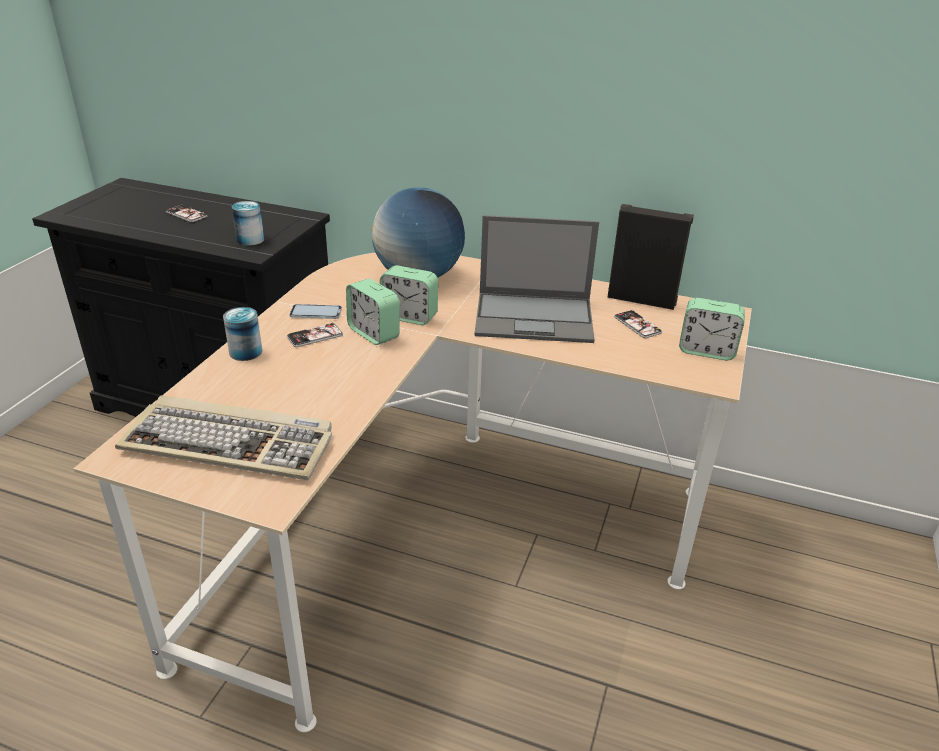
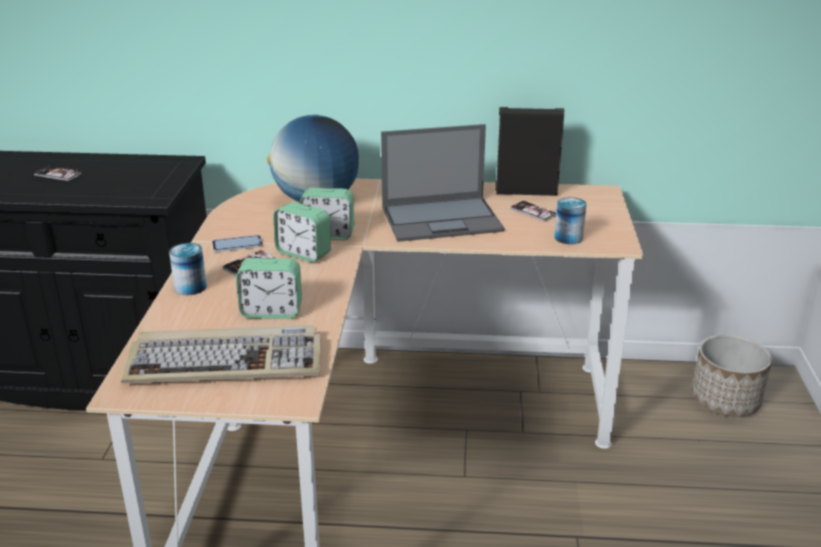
camera: 15 degrees left, 5 degrees down
can [232,201,264,246] -> can moved to [554,197,587,244]
alarm clock [679,298,745,361] -> alarm clock moved to [236,258,302,319]
none -> planter [692,334,772,417]

